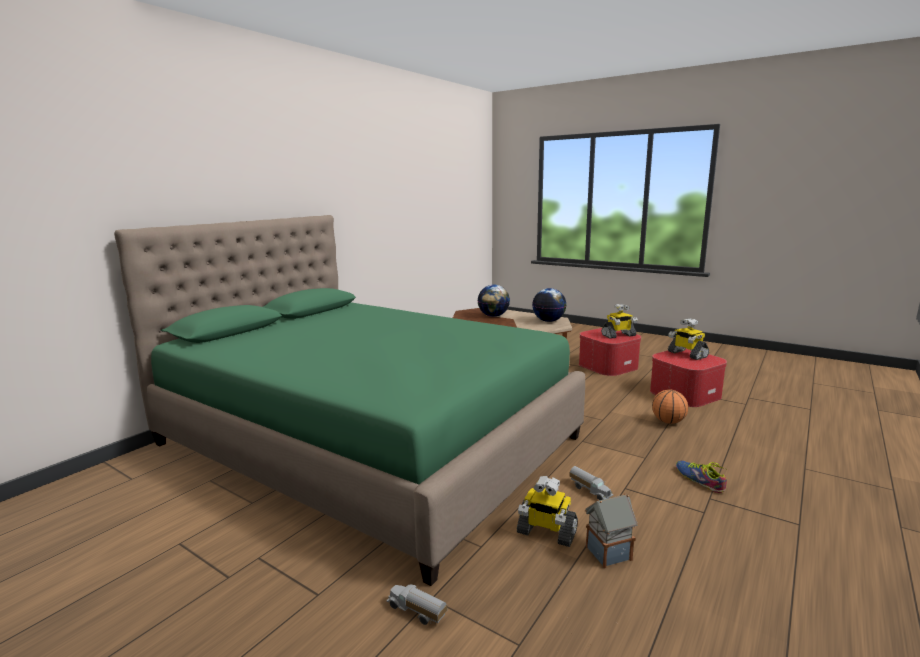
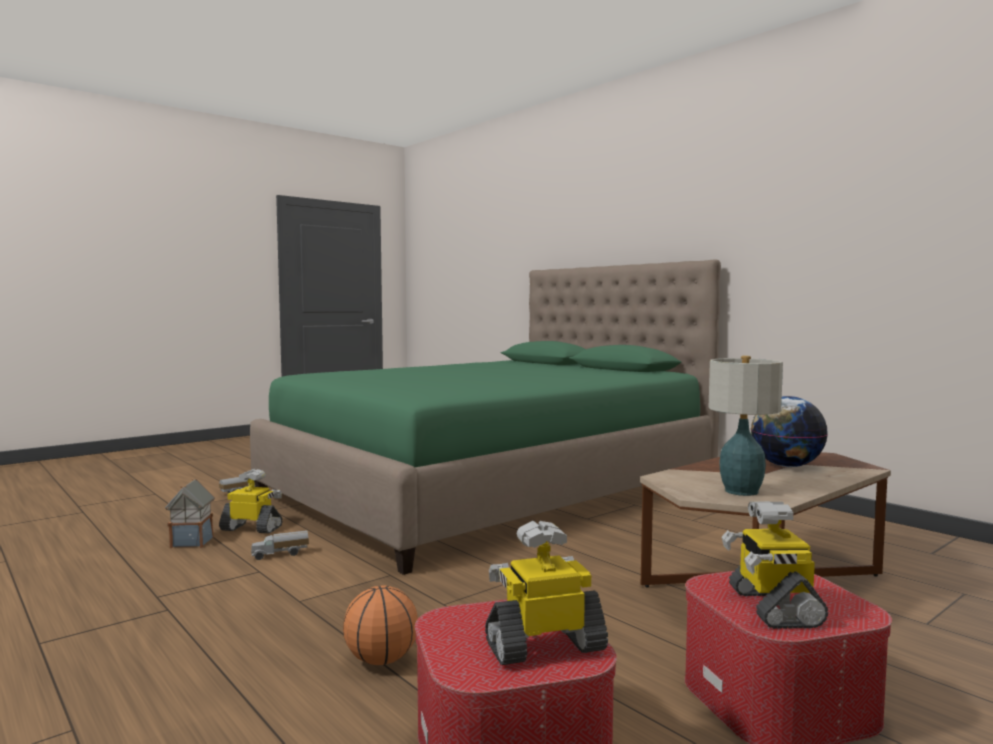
camera: 105 degrees right, 10 degrees down
toy robot [517,476,578,547] -> toy robot turned 60 degrees clockwise [219,469,283,533]
globe [532,288,566,322] -> table lamp [709,356,783,496]
shoe [676,460,727,493] -> none

